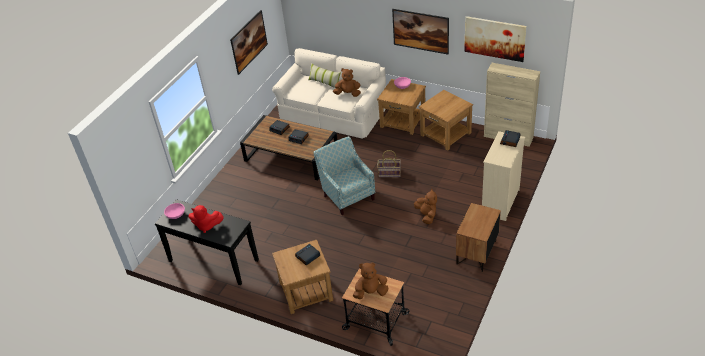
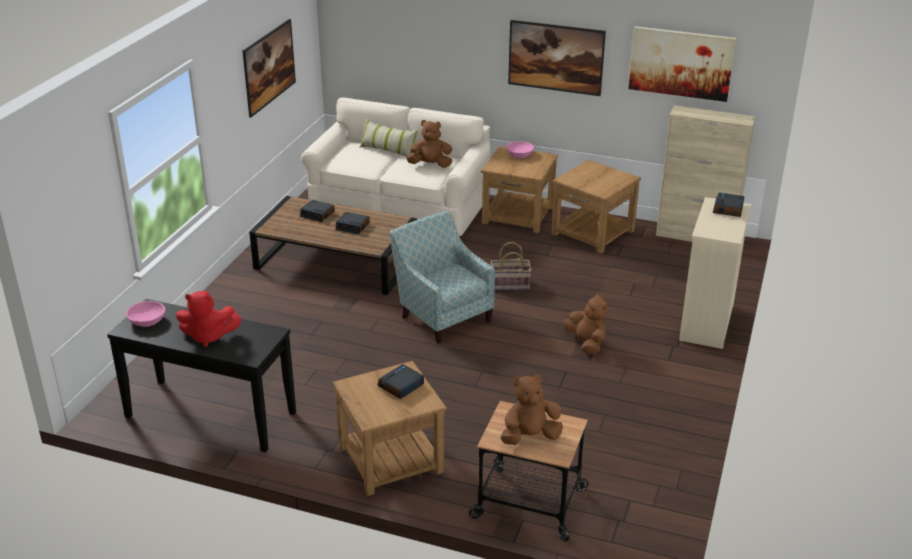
camera: 10 degrees left, 10 degrees down
brown nightstand [456,203,501,272] -> none

